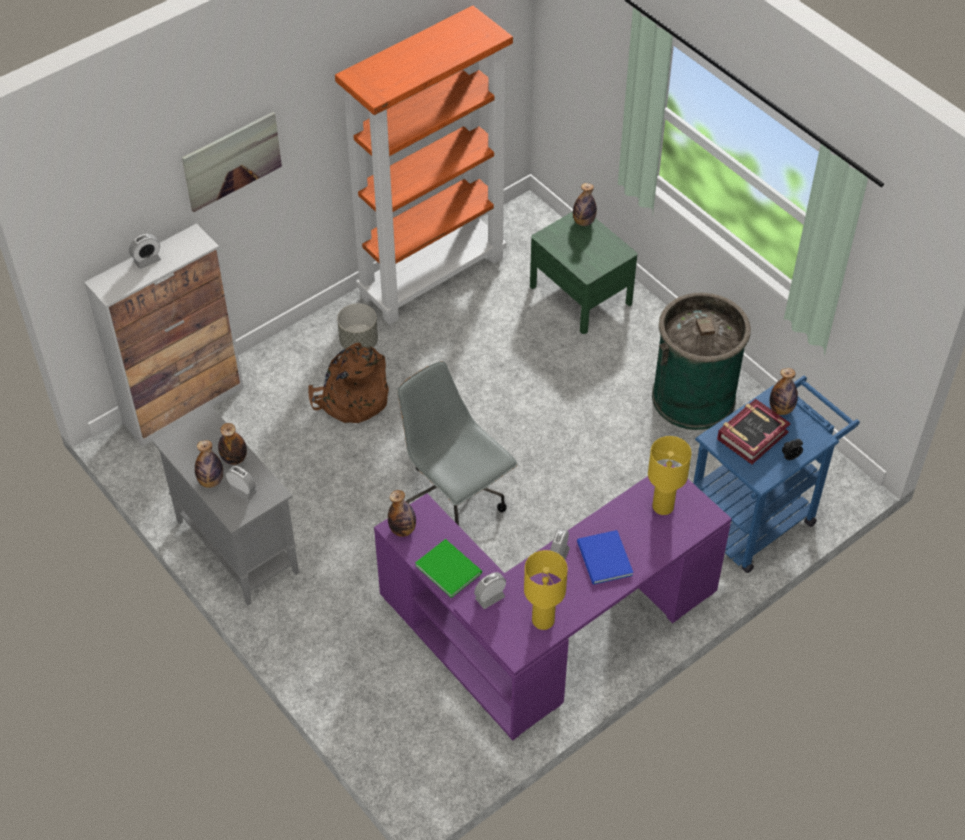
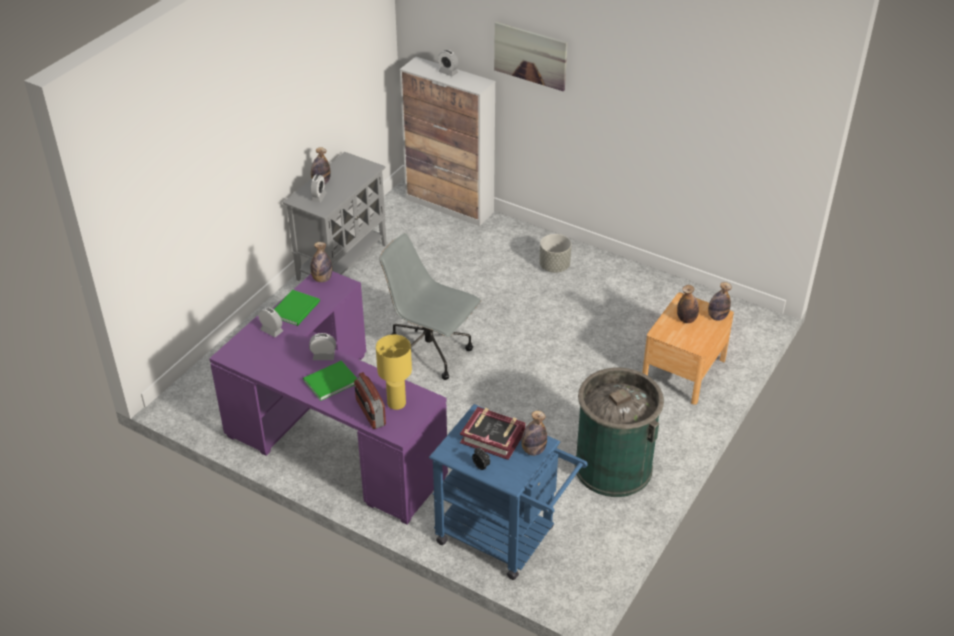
camera: 70 degrees right, 10 degrees down
bottle [218,423,247,465] -> bottle moved to [677,285,699,323]
brown backpack [308,343,389,423] -> none
orange bookcase [335,6,513,325] -> none
grey office chair [397,361,518,526] -> grey office chair turned 90 degrees counterclockwise [379,233,481,380]
yellow table lamp [524,550,568,630] -> none
green nightstand [530,212,637,334] -> brown nightstand [642,292,734,405]
blue book [577,530,633,585] -> green book [303,361,357,401]
none -> radio [354,372,386,429]

